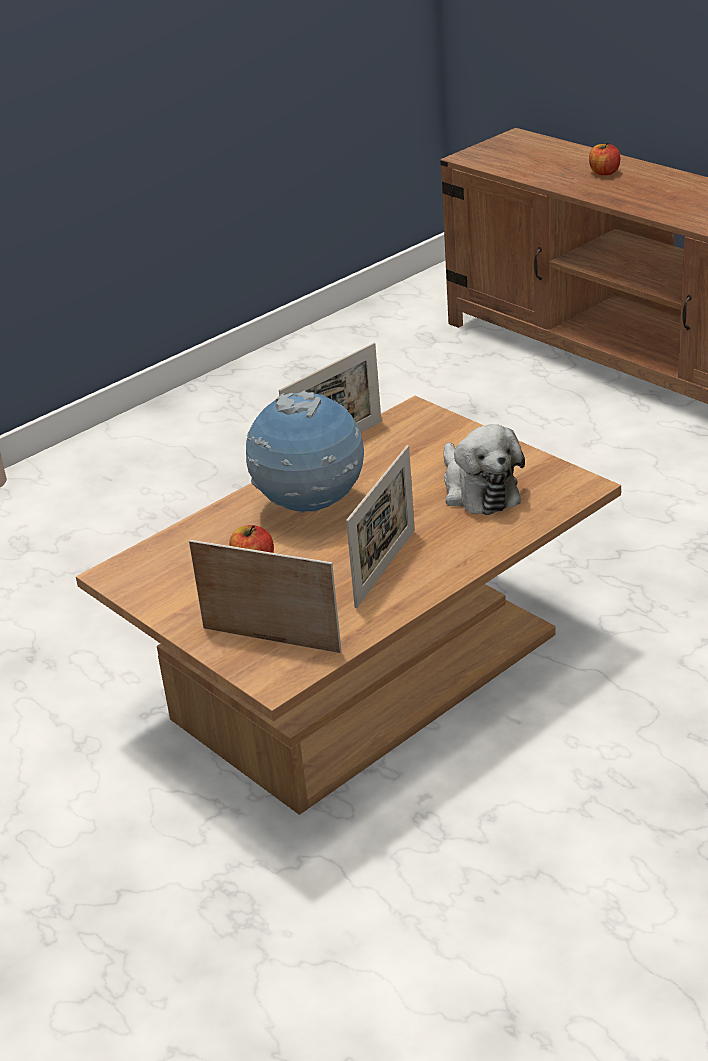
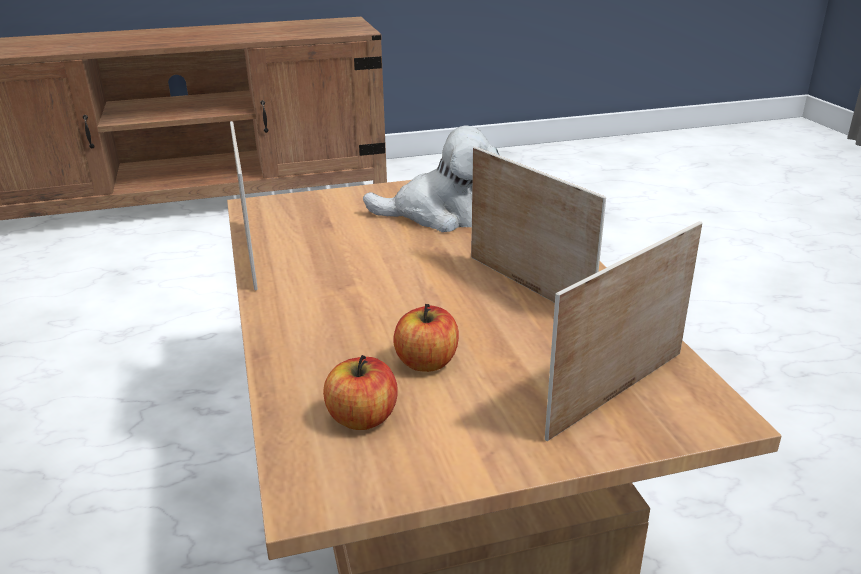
camera: 65 degrees left, 5 degrees down
globe [246,391,364,513] -> none
apple [589,142,620,175] -> apple moved to [323,355,398,430]

